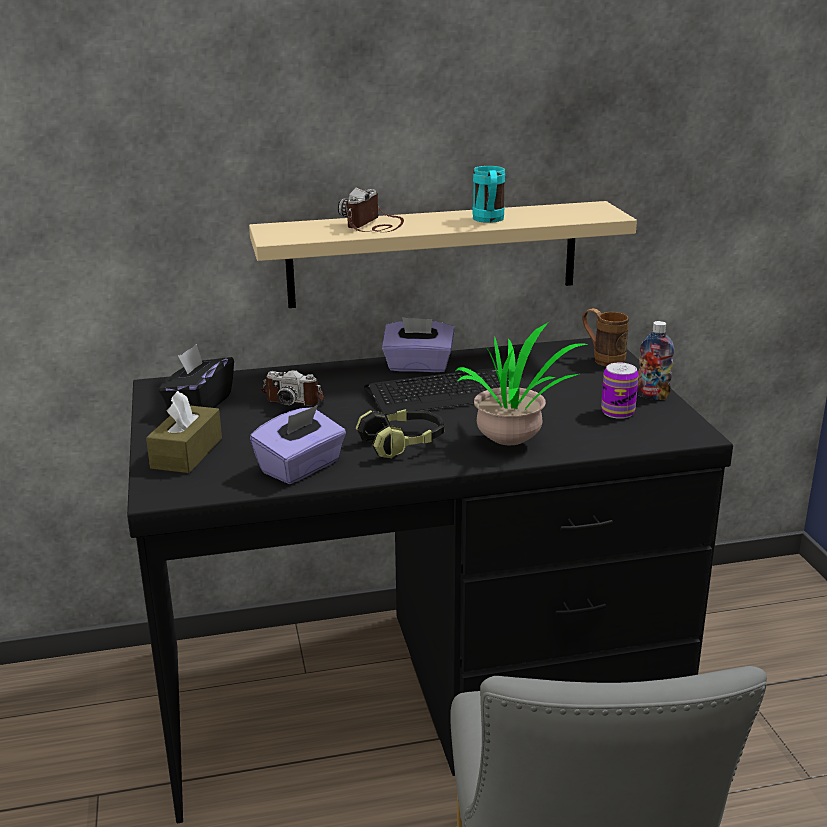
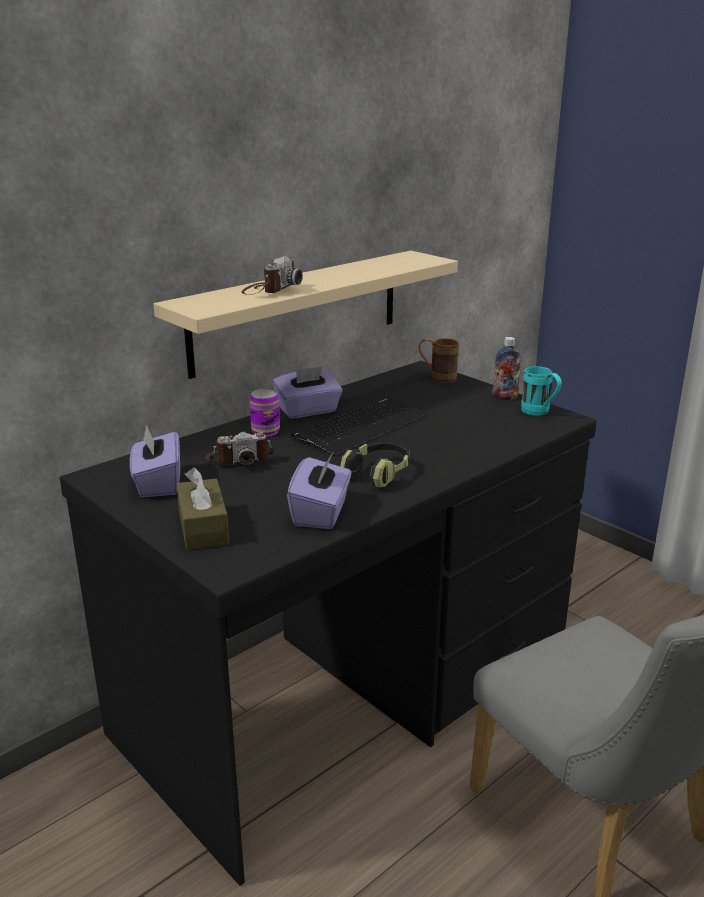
camera: 30 degrees left, 0 degrees up
black tissue box [158,344,234,408] -> purple tissue box [130,425,180,498]
camera [338,187,404,232] -> camera turned 150 degrees counterclockwise [241,256,303,295]
potted plant [455,323,588,445] -> none
turquoise mug [472,166,505,223] -> turquoise mug moved to [521,366,562,416]
can [601,362,639,419] -> can moved to [250,389,280,436]

